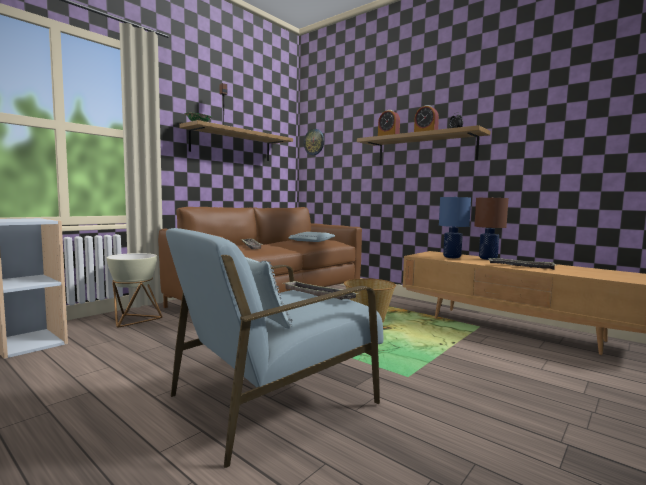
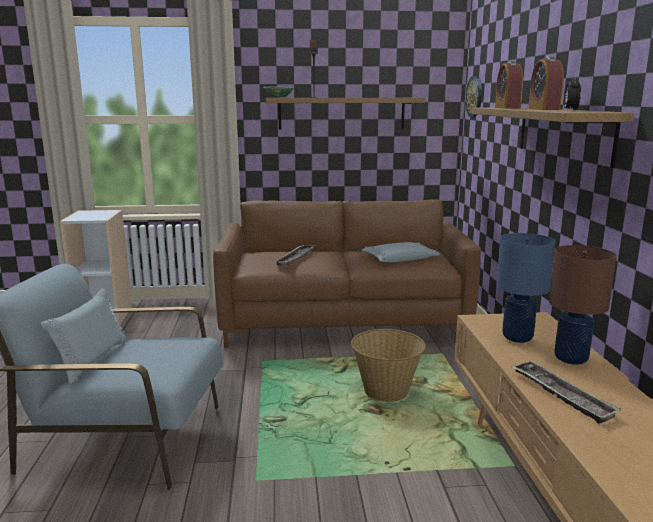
camera: 45 degrees right, 10 degrees up
planter [107,253,163,328] -> none
tray [282,281,358,300] -> none

